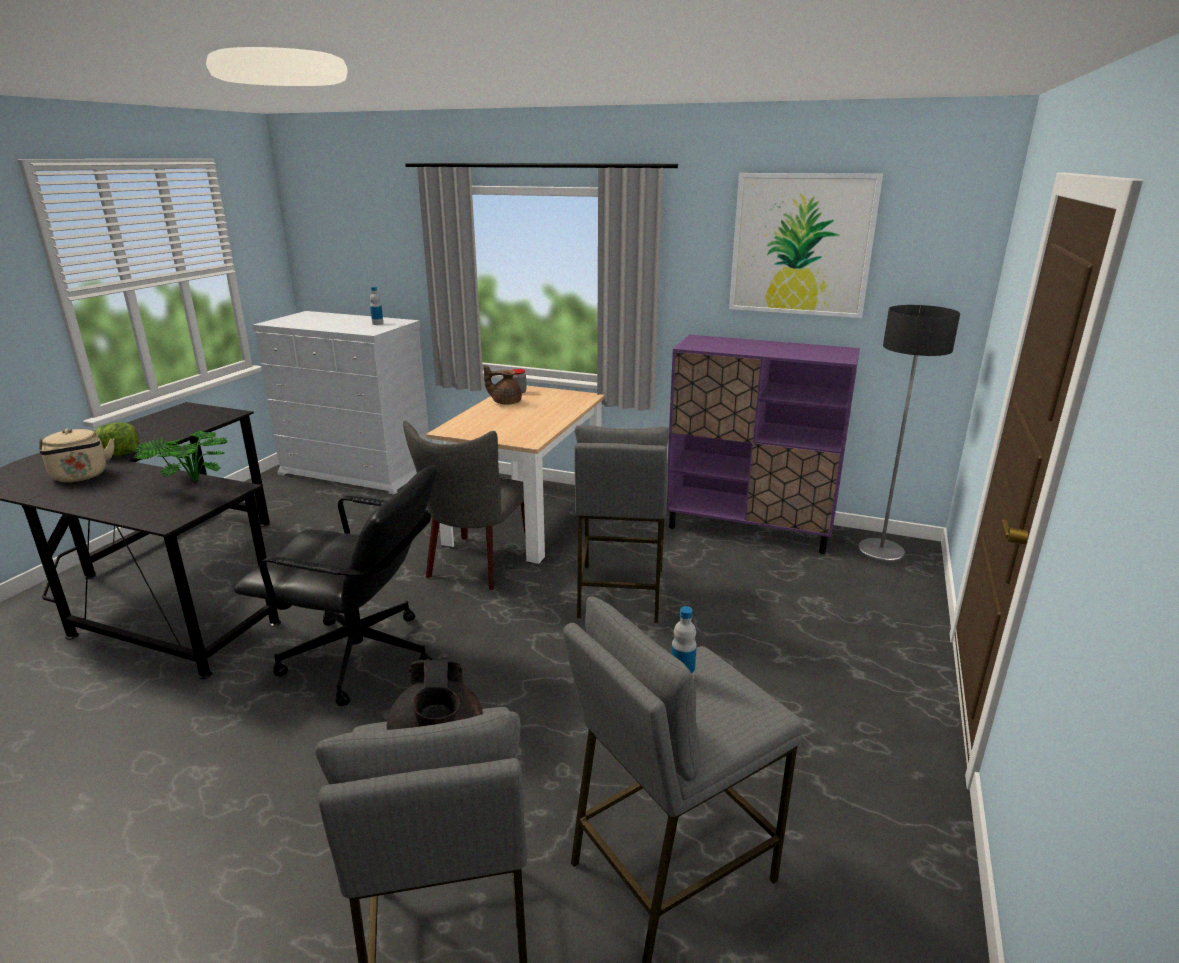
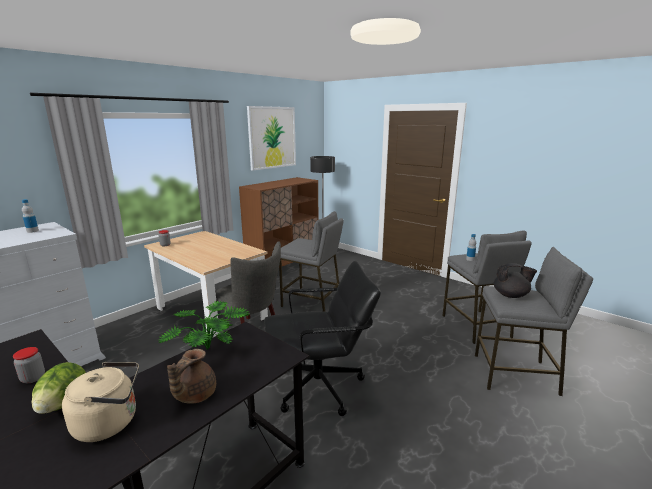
camera: 70 degrees left, 5 degrees down
black office chair [234,465,437,706] -> black office chair turned 45 degrees clockwise [264,261,381,416]
brown teapot [484,365,522,404] -> brown teapot moved to [167,349,216,404]
purple cabinet [667,335,860,554] -> brown cabinet [239,177,318,266]
none -> jar [13,347,45,383]

